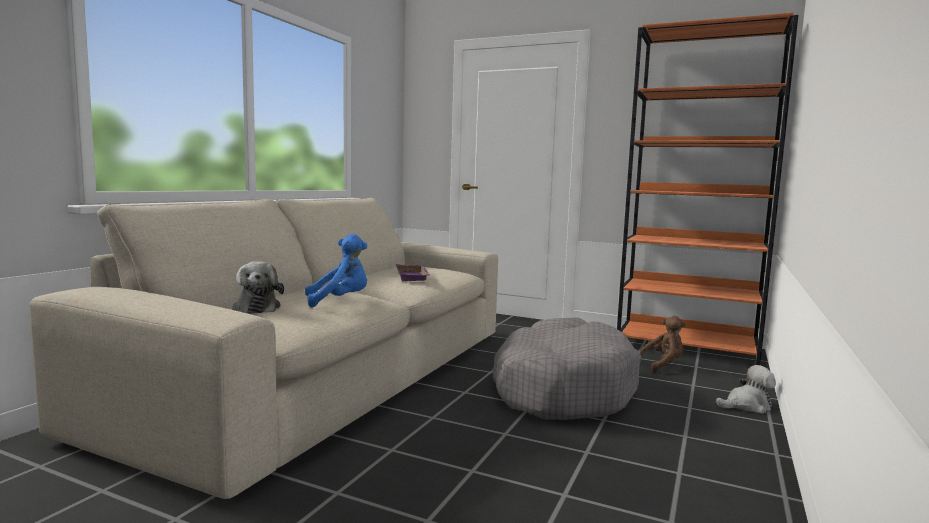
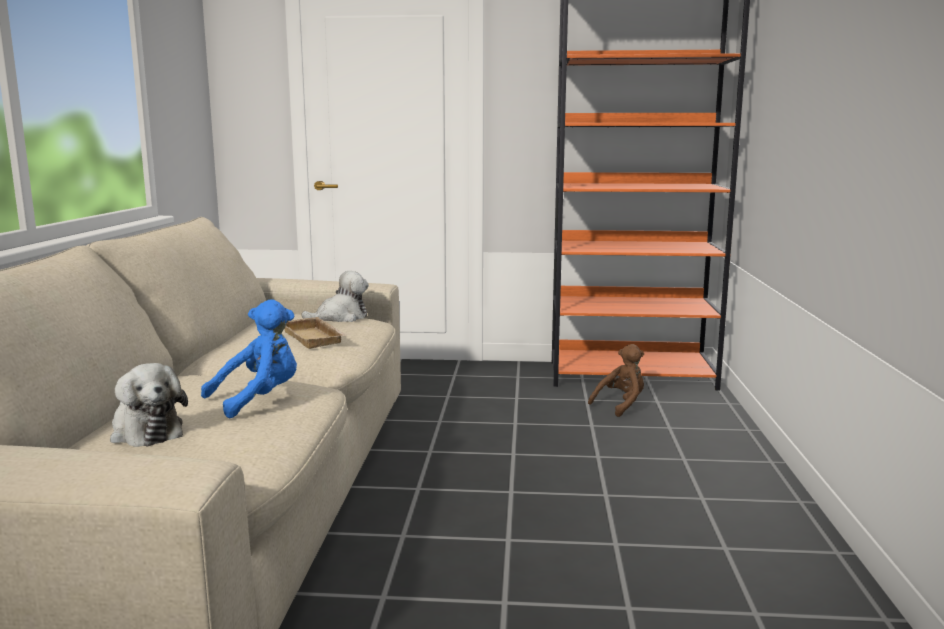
camera: 20 degrees left, 5 degrees up
purple tray [396,264,431,281] -> beige tray [284,317,347,349]
grey dog bed [492,318,641,420] -> none
plush toy [716,365,776,414] -> plush toy moved to [301,271,369,322]

